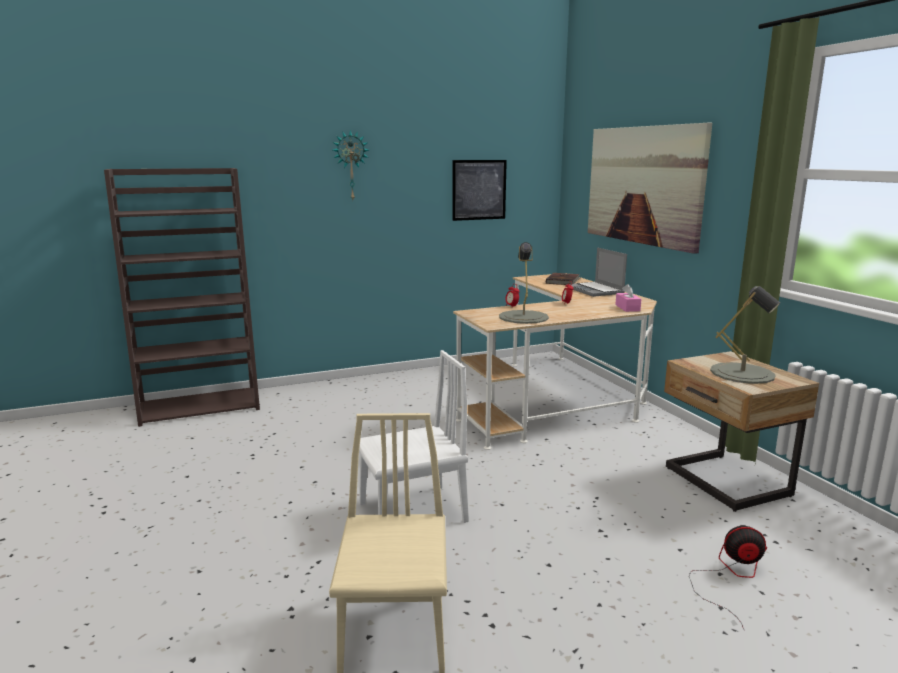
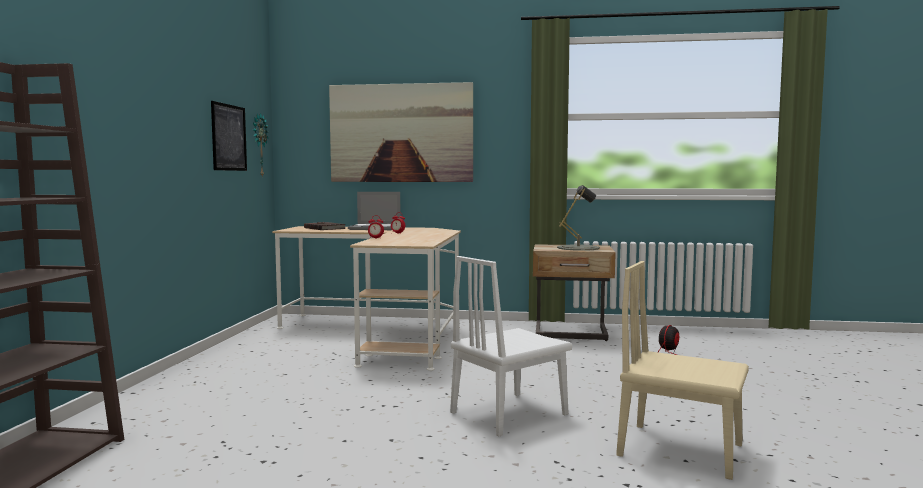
camera: 60 degrees left, 10 degrees down
wall clock [333,130,369,200] -> wall clock moved to [253,113,268,178]
white chair [359,350,469,523] -> white chair turned 135 degrees counterclockwise [450,256,572,436]
grey table lamp [499,242,549,324] -> none
pink tissue box [615,284,641,312] -> none

